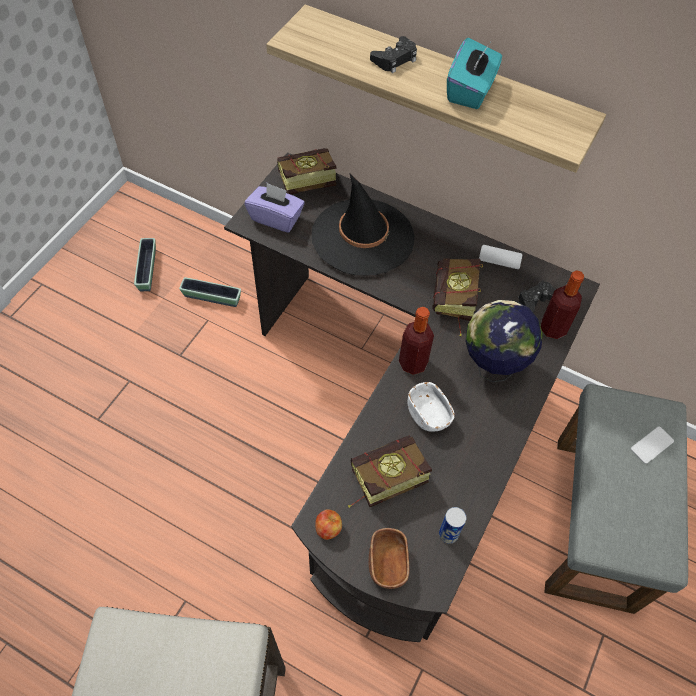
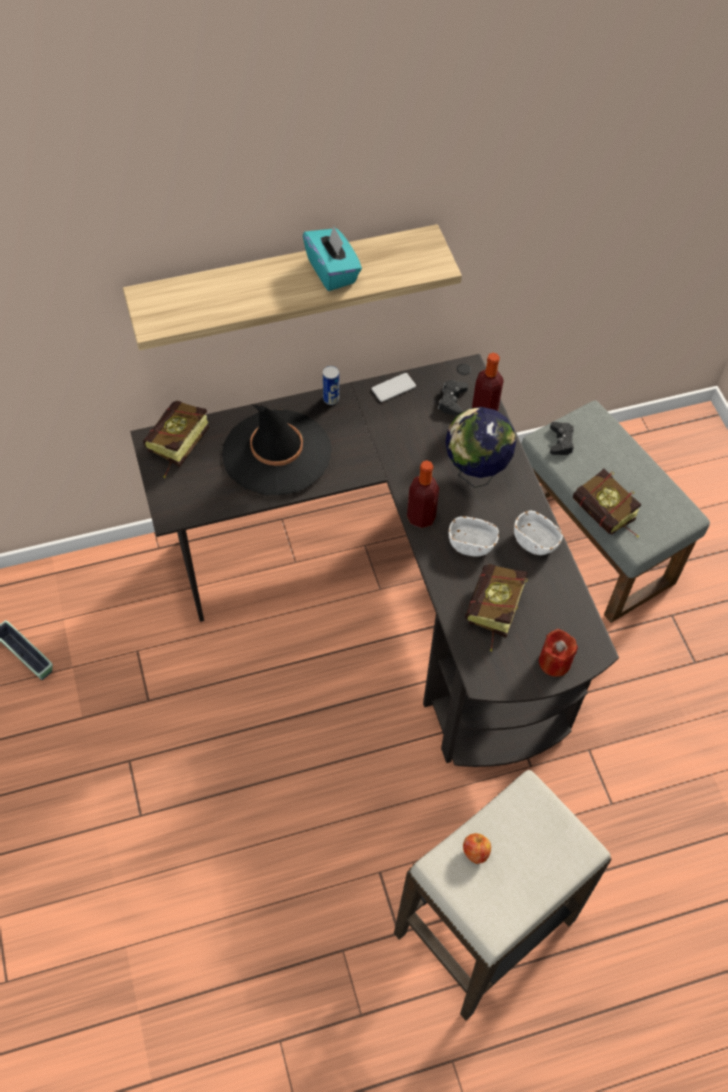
camera: 45 degrees left, 0 degrees up
planter [179,277,241,307] -> none
purple tissue box [245,183,305,233] -> none
apple [315,509,342,540] -> apple moved to [463,833,491,864]
brown bowl [369,528,409,589] -> red candle [539,629,578,677]
black game controller [370,36,417,73] -> black game controller moved to [550,422,574,455]
book [433,258,483,336] -> book moved to [573,469,641,538]
can [439,507,466,544] -> can moved to [323,366,339,405]
phone [631,426,674,464] -> none
none -> white bowl [514,511,563,555]

